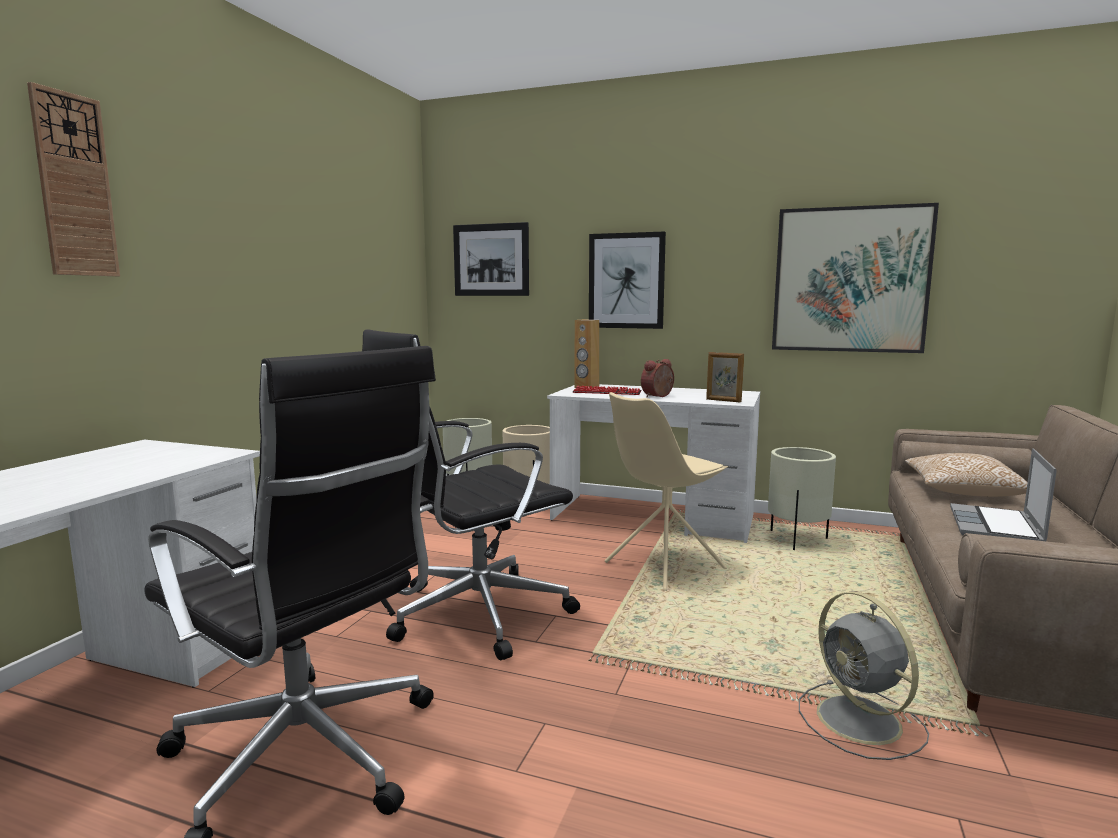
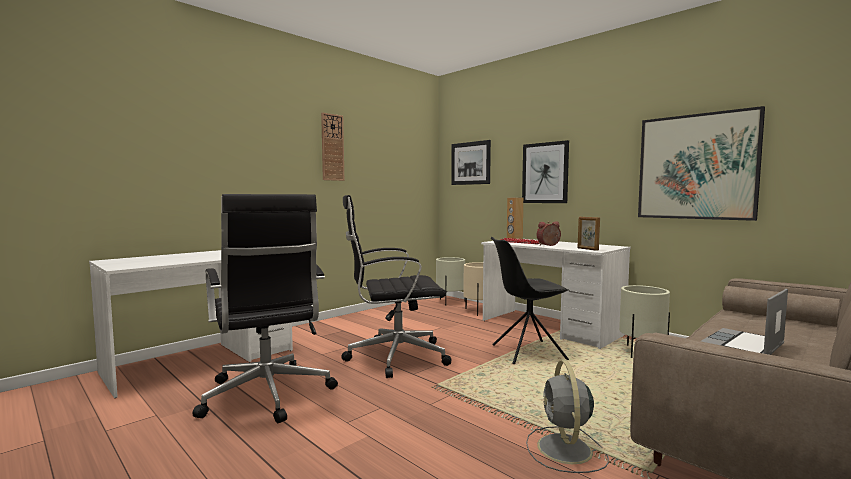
camera: 25 degrees right, 5 degrees down
wall clock [27,82,120,276] -> wall clock moved to [321,112,344,181]
beige chair [605,392,728,591] -> black chair [491,237,569,364]
pillow [905,453,1028,497] -> none

